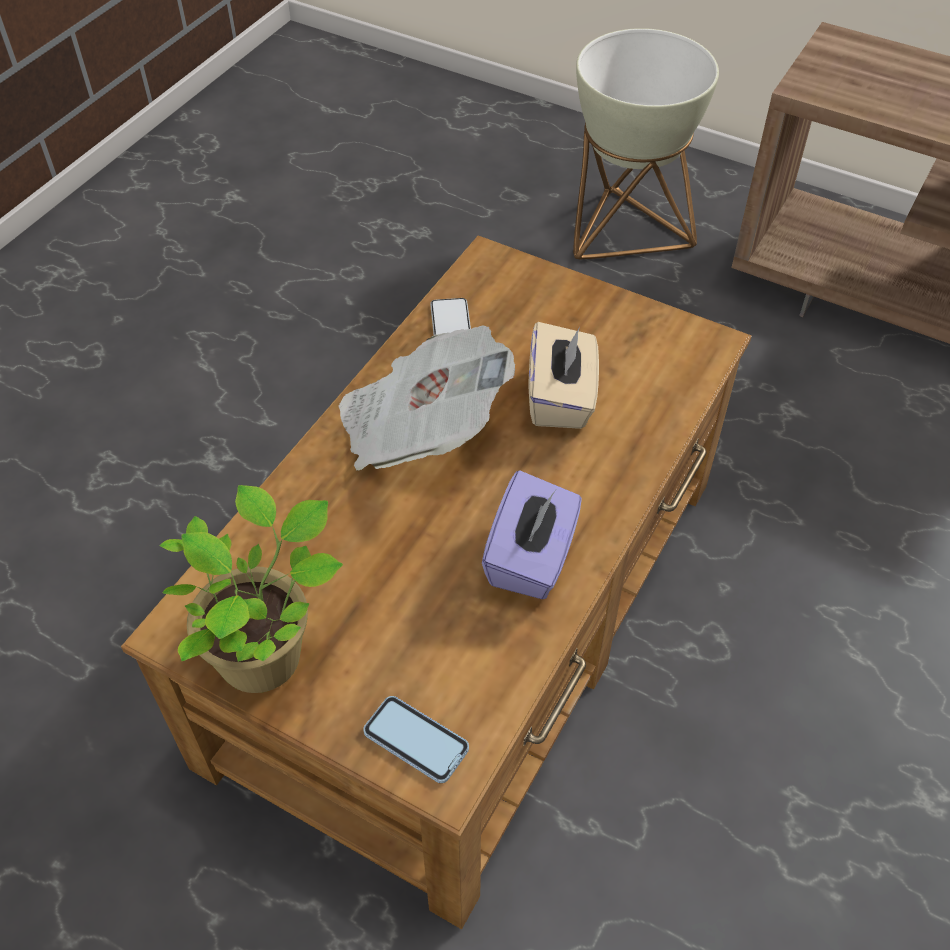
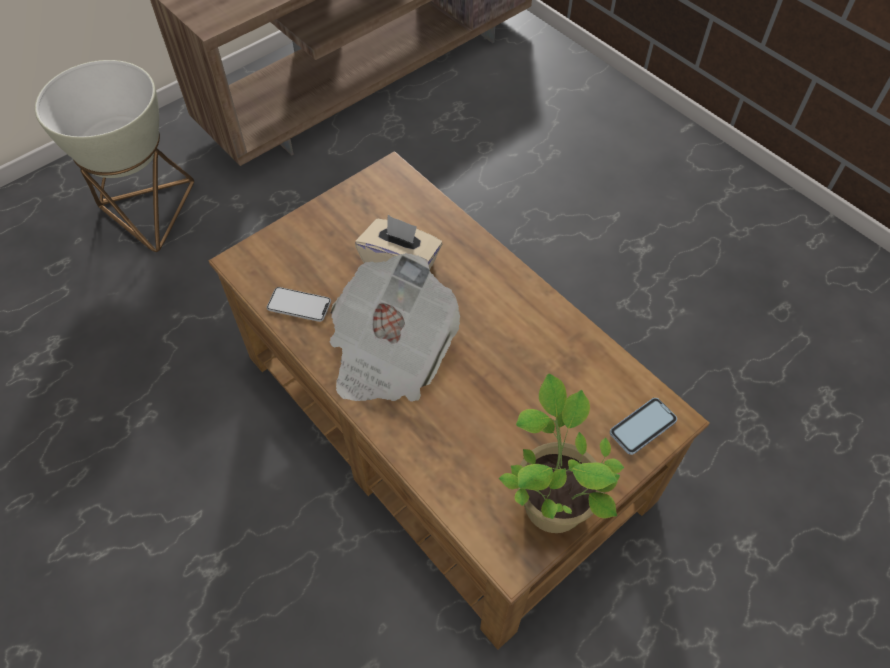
camera: 70 degrees left, 5 degrees up
purple tissue box [482,470,582,599] -> none

